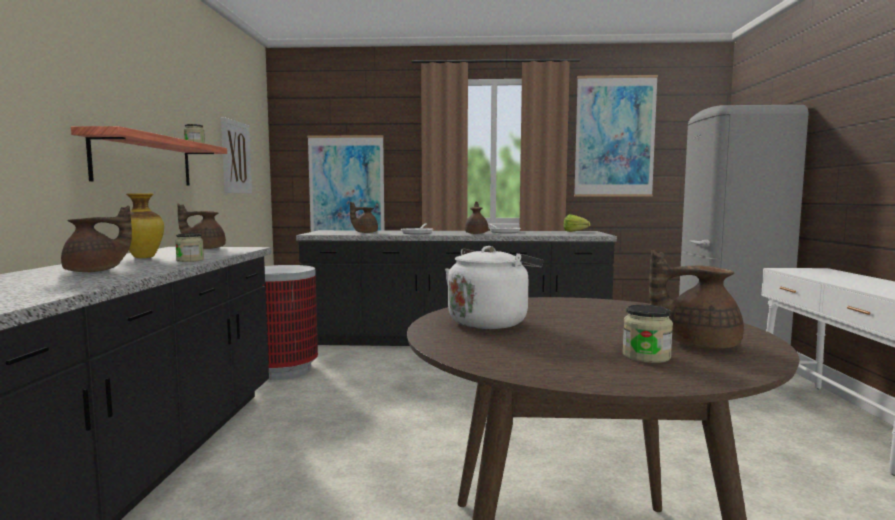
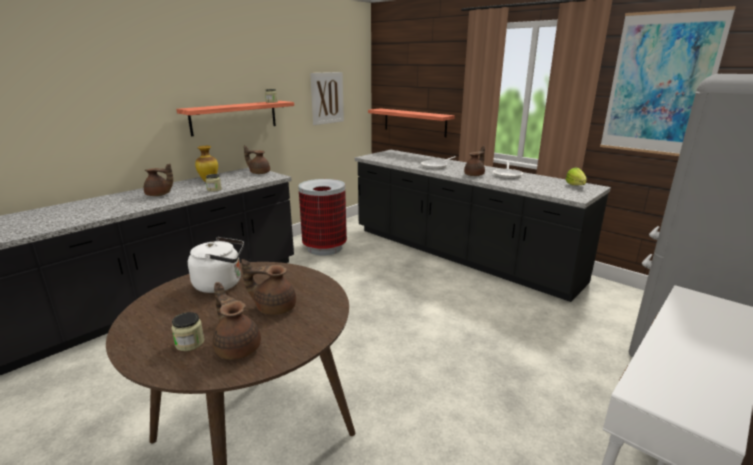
camera: 40 degrees right, 15 degrees up
picture [307,135,385,232] -> shelf [368,108,455,137]
brown teapot [350,202,378,233] -> brown teapot moved to [241,259,296,315]

